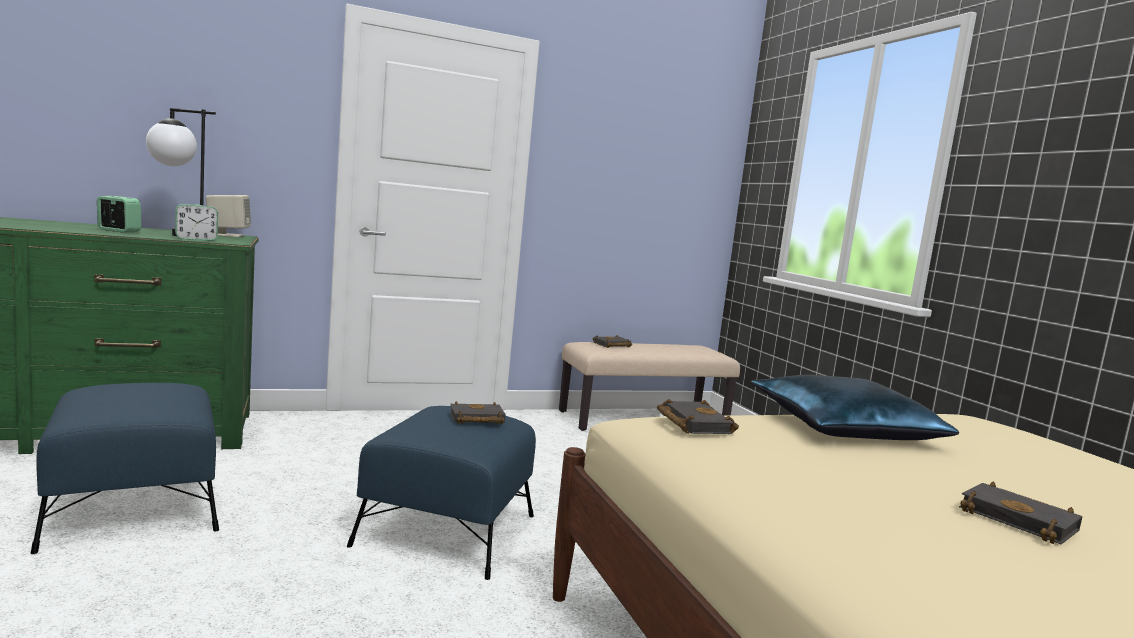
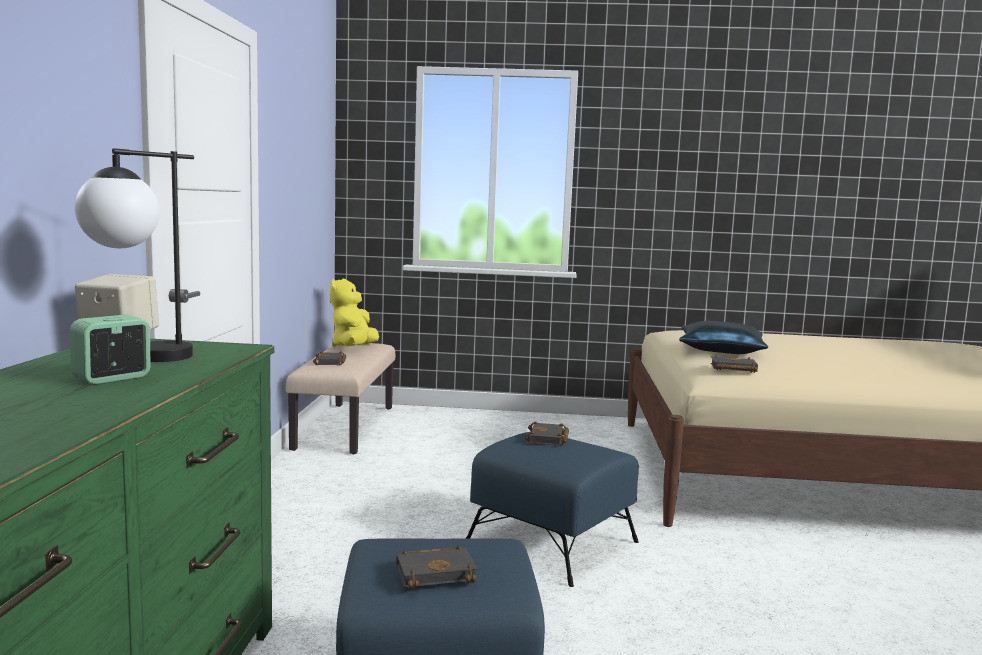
camera: 65 degrees left, 0 degrees up
alarm clock [175,204,218,241] -> none
black book [959,481,1083,545] -> black book moved to [397,545,478,589]
none -> yellow plush toy [330,278,379,347]

